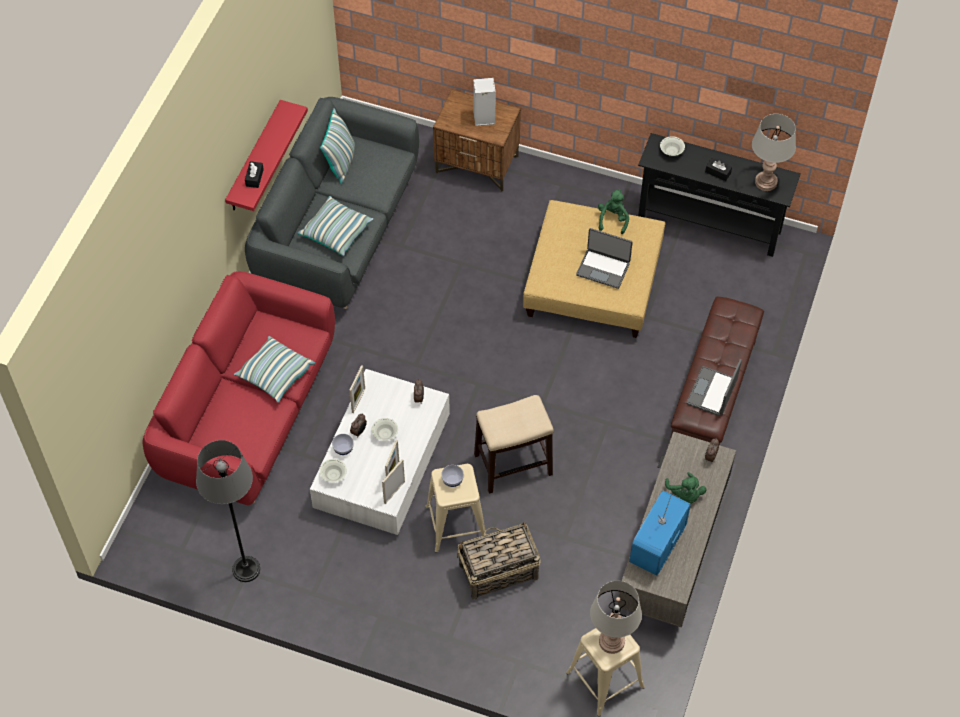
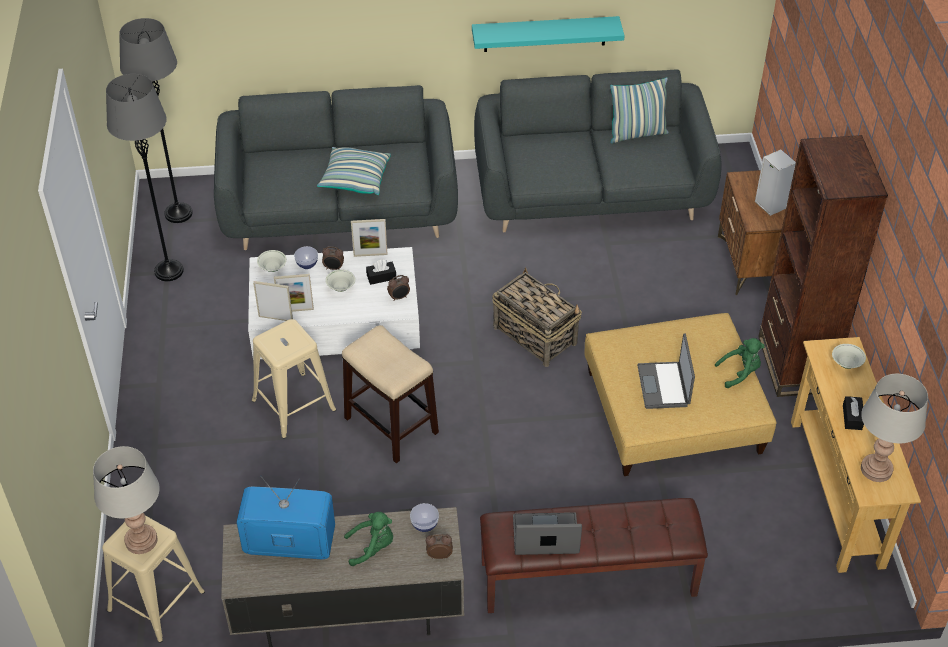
camera: 65 degrees right, 10 degrees down
red sofa [142,271,335,505] -> grey sofa [214,85,458,250]
red shelf [225,100,308,211] -> turquoise shelf [472,16,625,52]
black tissue box [245,161,264,188] -> black tissue box moved to [366,259,396,285]
pillow [297,196,374,256] -> none
bowl [441,465,464,487] -> bowl moved to [410,503,439,532]
basket [457,522,541,600] -> basket moved to [492,267,582,367]
black console table [638,133,801,257] -> beige console table [791,337,921,573]
green plush toy [665,472,707,504] -> green plush toy turned 150 degrees counterclockwise [344,512,393,566]
none -> grey floor lamp [120,18,193,223]
none -> brown bookcase [758,135,888,397]

